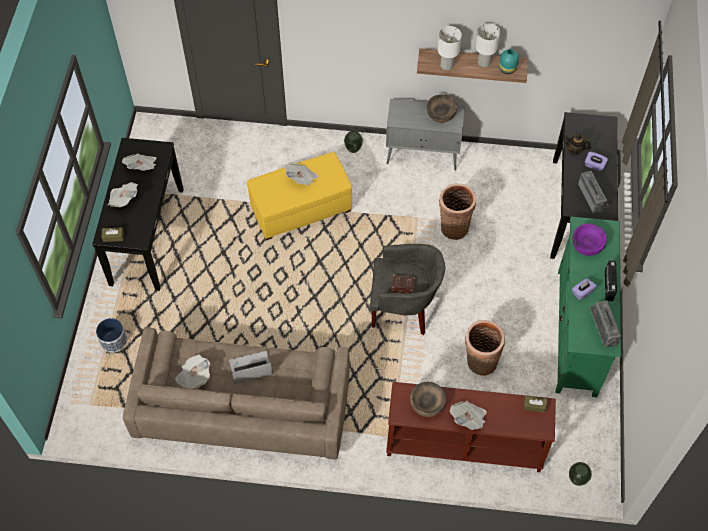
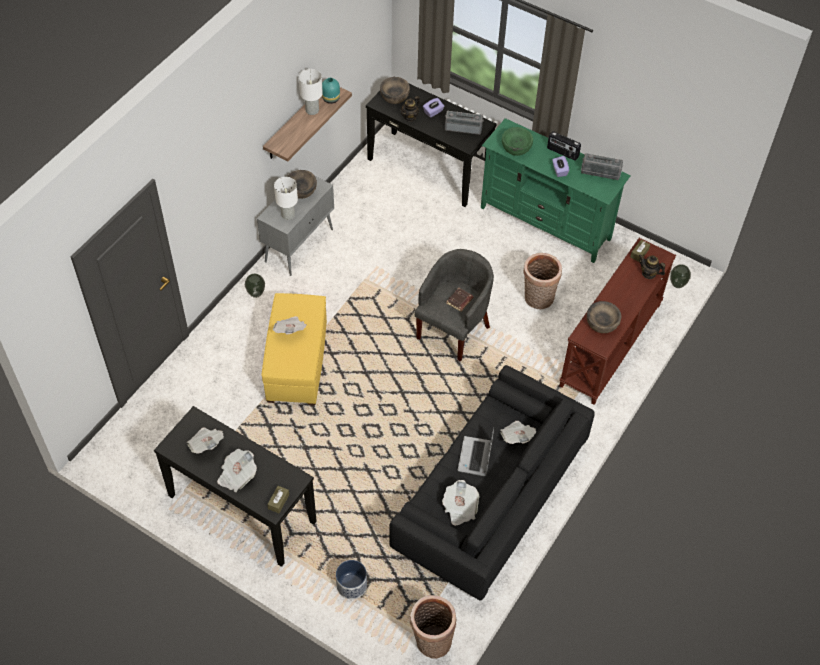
camera: 65 degrees left, 5 degrees down
beige sofa [123,327,350,459] -> black sofa [389,365,595,601]
white table lamp [437,26,462,70] -> white table lamp moved to [274,177,298,220]
basket [439,183,476,240] -> basket moved to [410,595,457,659]
newspaper [450,400,487,430] -> newspaper moved to [500,421,536,444]
purple bowl [572,224,607,256] -> green bowl [502,127,533,156]
none -> brown bowl [380,77,410,104]
none -> teapot [639,254,665,279]

